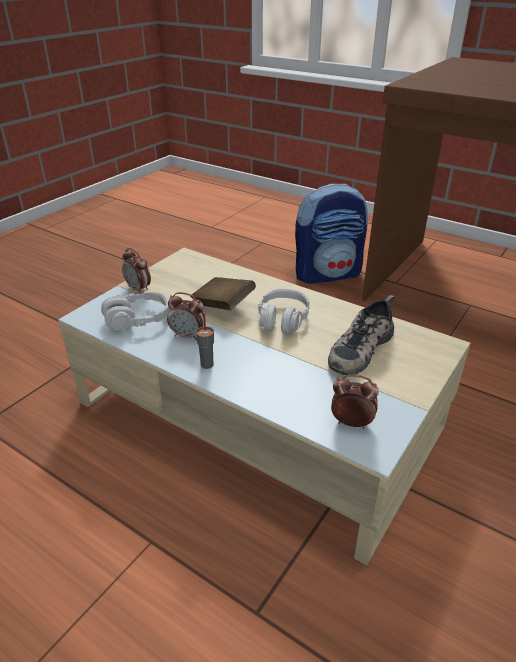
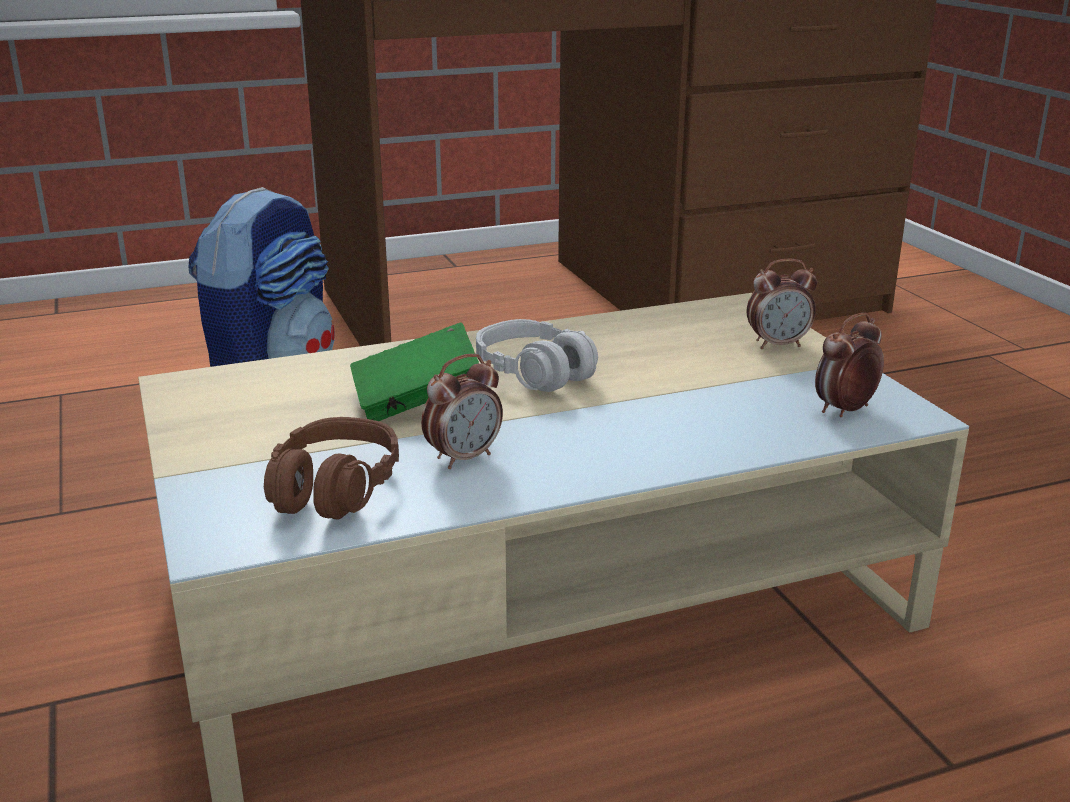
camera: 55 degrees left, 10 degrees down
grey headphones [101,291,170,332] -> brown headphones [264,417,399,520]
alarm clock [122,248,151,294] -> alarm clock moved to [747,259,817,349]
brown book [190,277,256,310] -> green book [350,322,479,421]
grey cup [196,314,214,369] -> none
shoe [328,295,395,375] -> none

